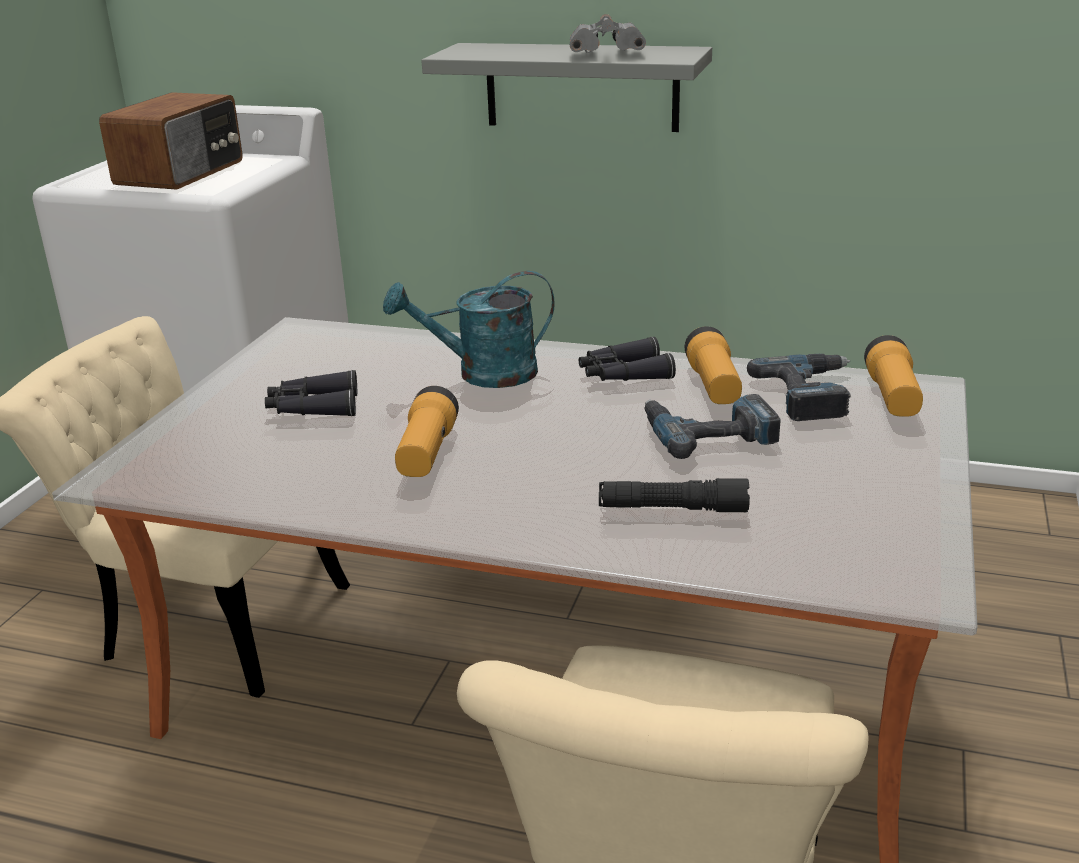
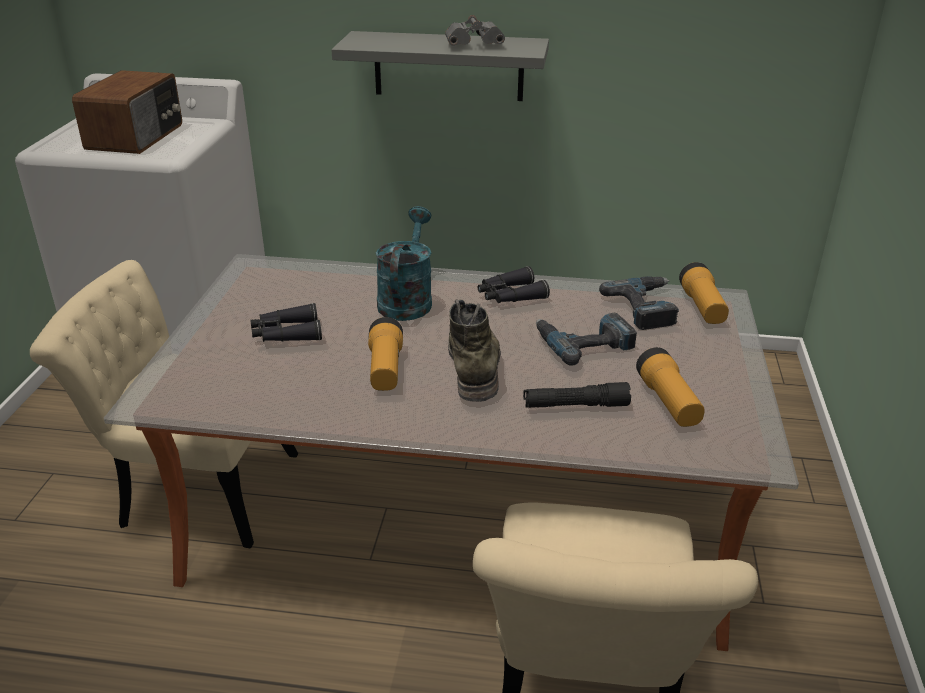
camera: 10 degrees left, 5 degrees up
turquoise watering can [383,271,555,388] -> turquoise watering can turned 120 degrees clockwise [376,206,432,321]
flashlight [685,326,742,404] -> flashlight moved to [636,347,705,427]
none -> green boot [448,299,501,402]

